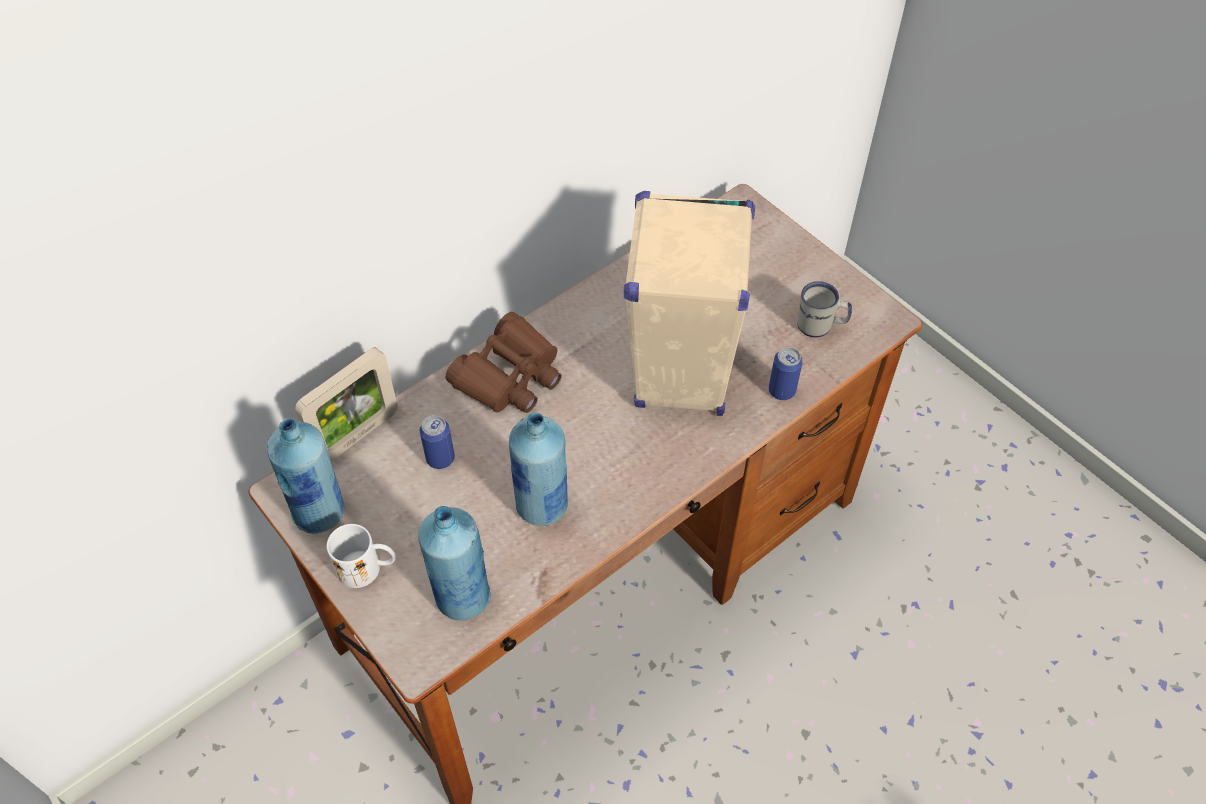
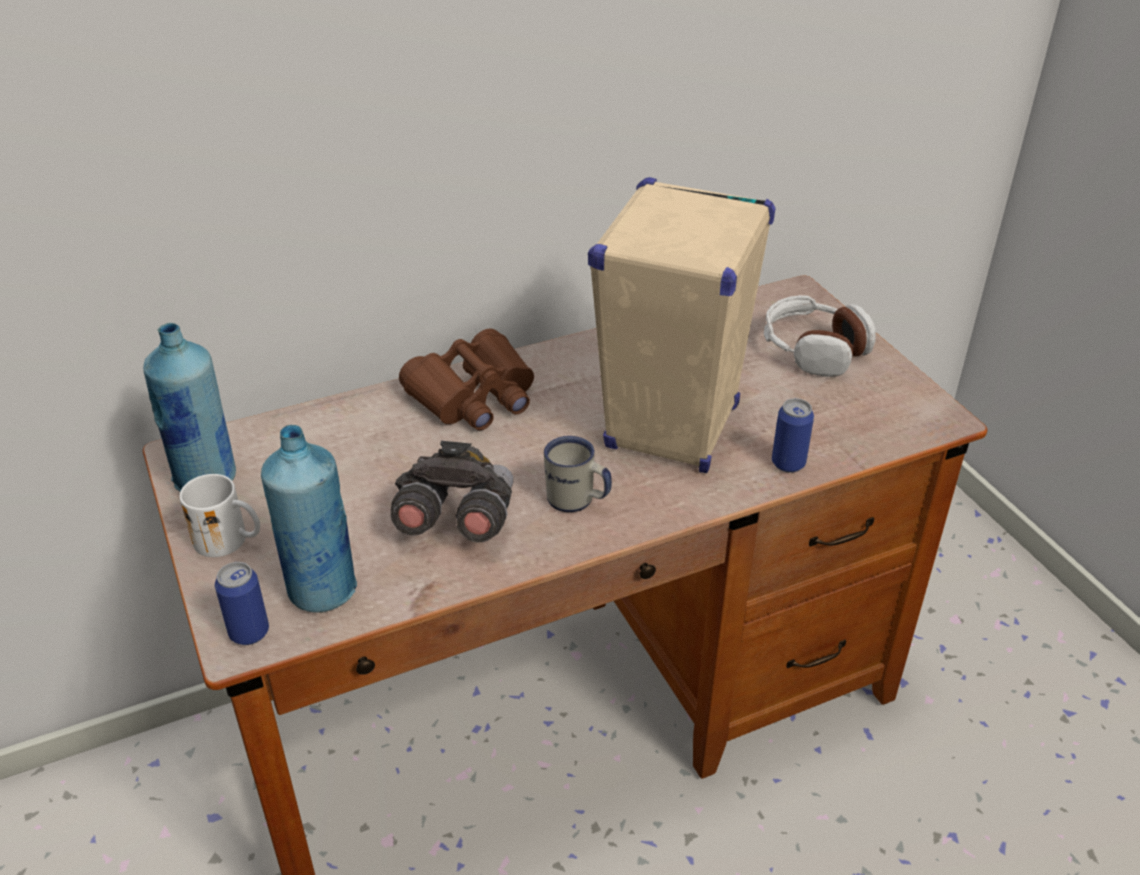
camera: 15 degrees right, 15 degrees down
picture frame [295,348,398,461] -> none
can [420,415,455,469] -> can moved to [215,562,269,645]
blue bottle [509,412,568,526] -> grey binoculars [391,441,513,543]
white mug [797,281,852,337] -> white mug moved to [544,436,612,512]
none -> headphones [764,295,875,377]

